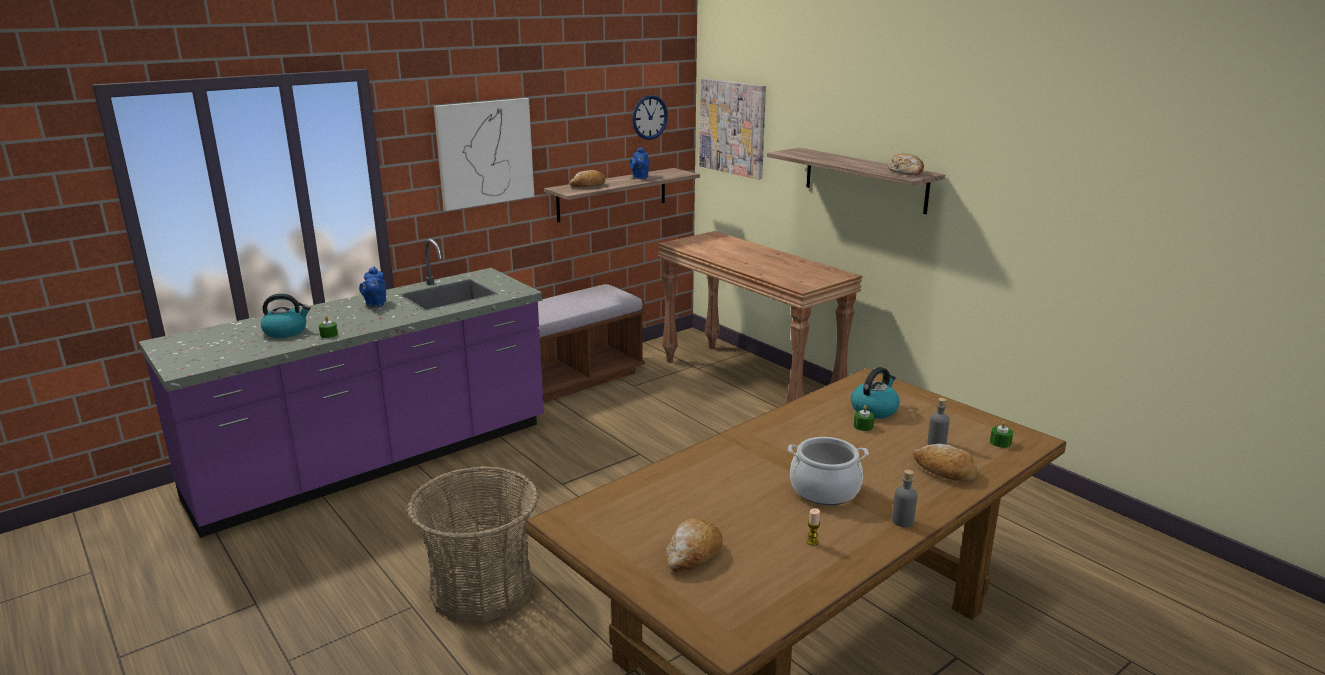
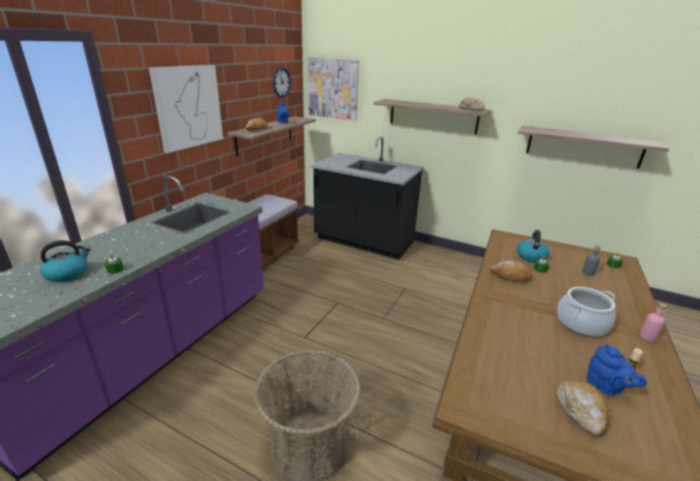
camera: 25 degrees left, 5 degrees up
blue teapot [359,266,386,307] -> blue teapot moved to [586,344,647,396]
brown console table [658,231,862,404] -> black counter [311,136,424,260]
grey bottle [892,469,917,527] -> pink bottle [639,303,667,341]
bread [913,443,979,481] -> bread moved to [490,261,532,282]
none -> shelf [518,126,669,168]

